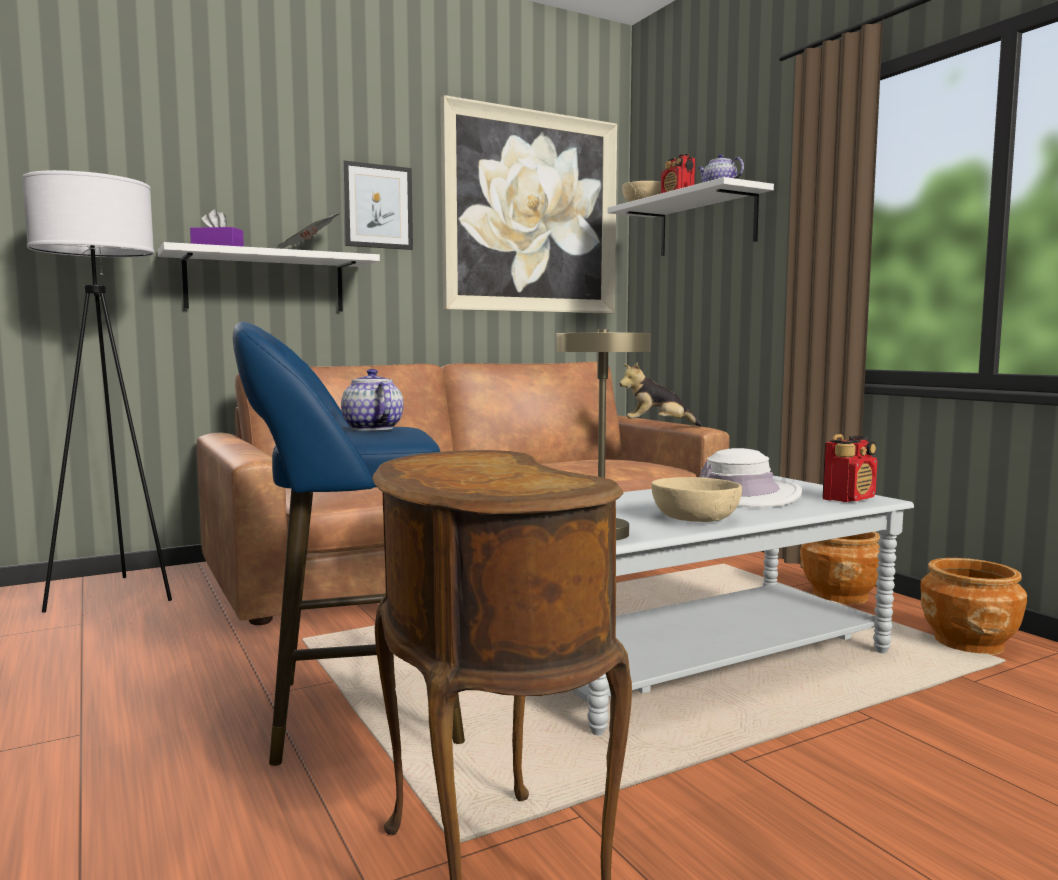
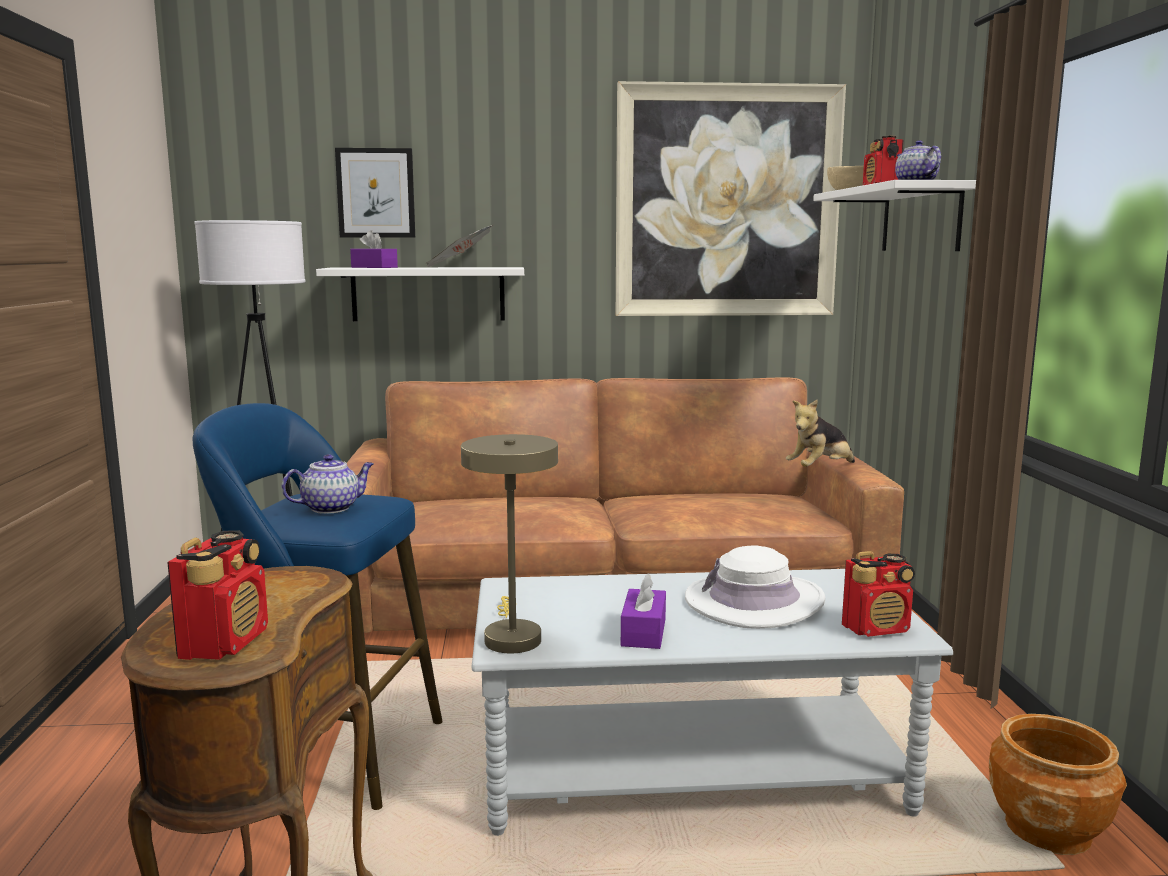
camera: 25 degrees right, 5 degrees up
teapot [341,369,404,430] -> teapot turned 60 degrees clockwise [282,454,374,514]
picture [342,160,413,250] -> picture moved to [335,148,415,238]
plush toy [620,362,702,426] -> plush toy turned 60 degrees counterclockwise [786,400,855,467]
beige bowl [651,477,742,522] -> purple tissue box [621,573,666,649]
brown planter [800,532,881,604] -> none
none -> radio [167,530,268,660]

